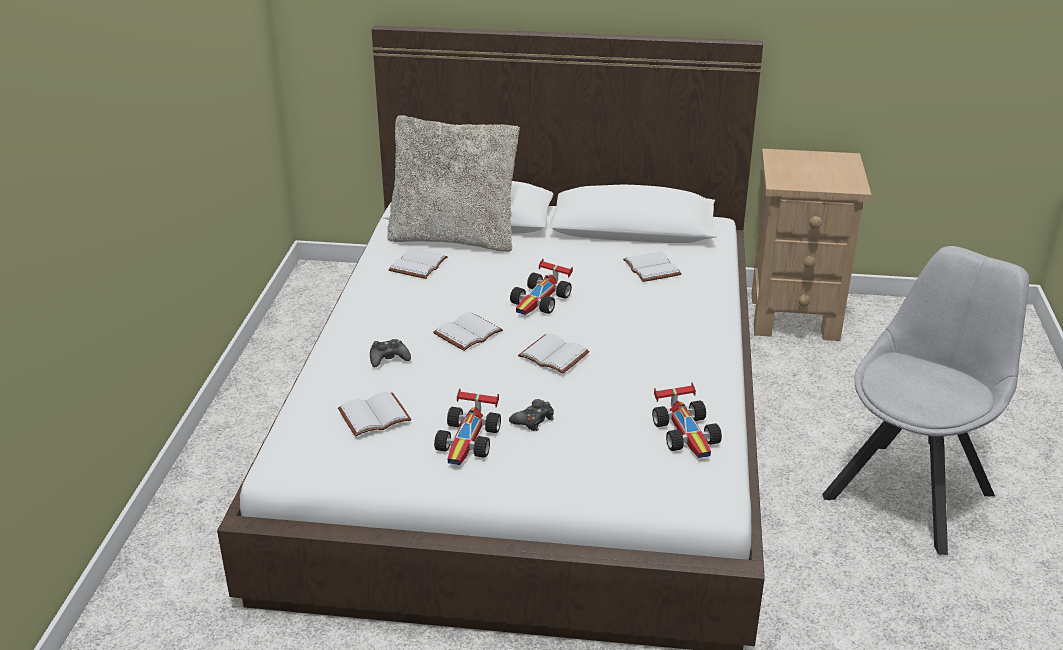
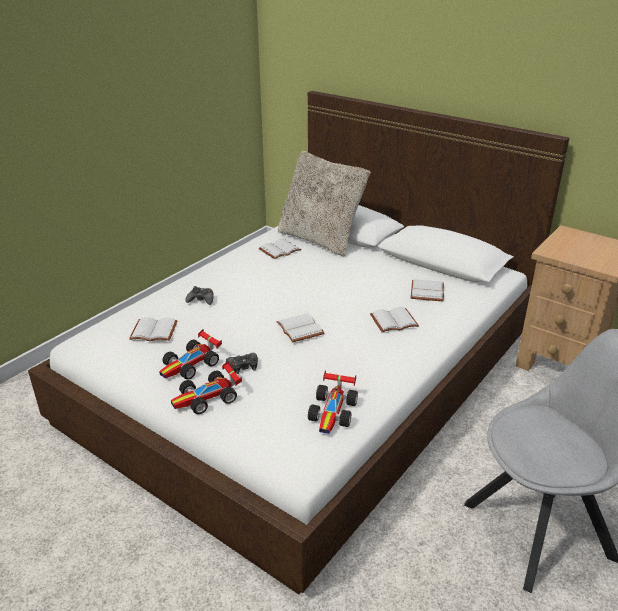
camera: 30 degrees right, 0 degrees up
white book [433,312,503,351] -> white book moved to [370,307,419,332]
toy car [510,259,573,315] -> toy car moved to [171,361,242,414]

